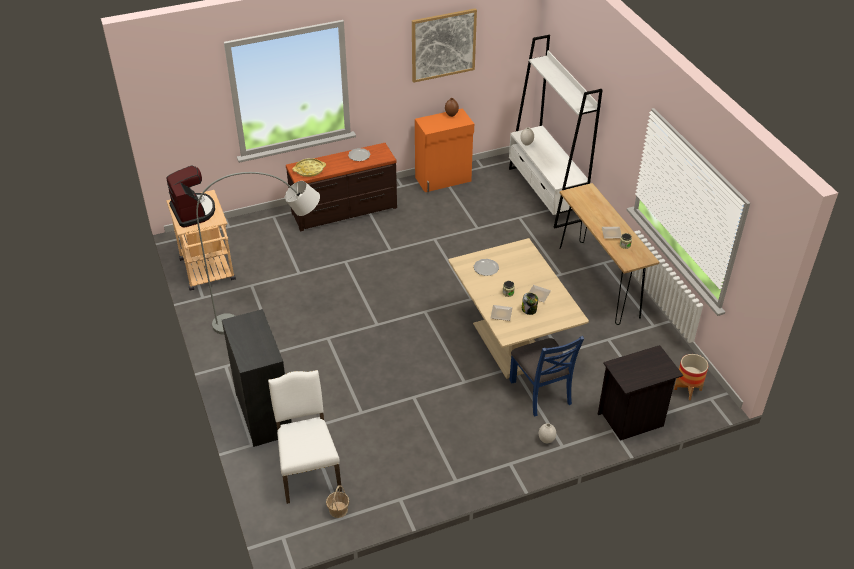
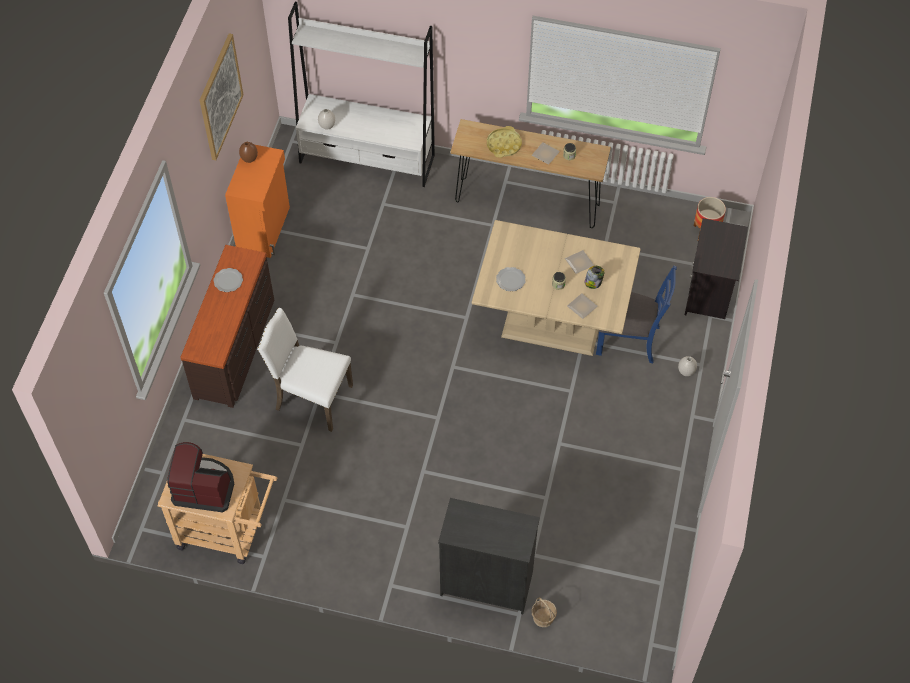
camera: 55 degrees left, 15 degrees up
grey floor lamp [196,172,320,335] -> none
white chair [268,370,342,504] -> white chair moved to [257,308,353,432]
yellow tray [292,158,326,177] -> yellow tray moved to [487,126,522,158]
basket [326,485,349,518] -> basket moved to [531,597,557,627]

